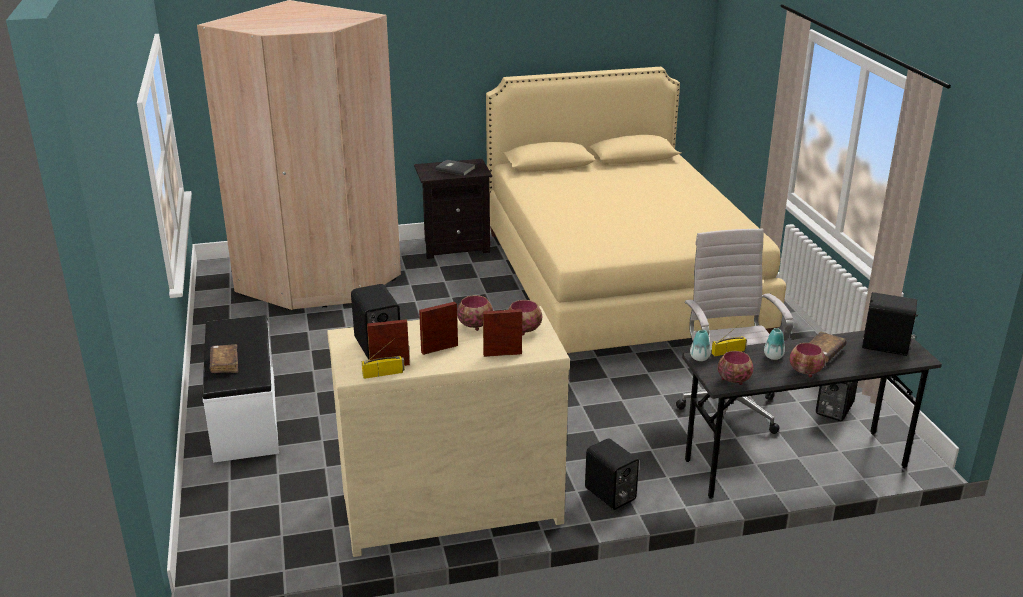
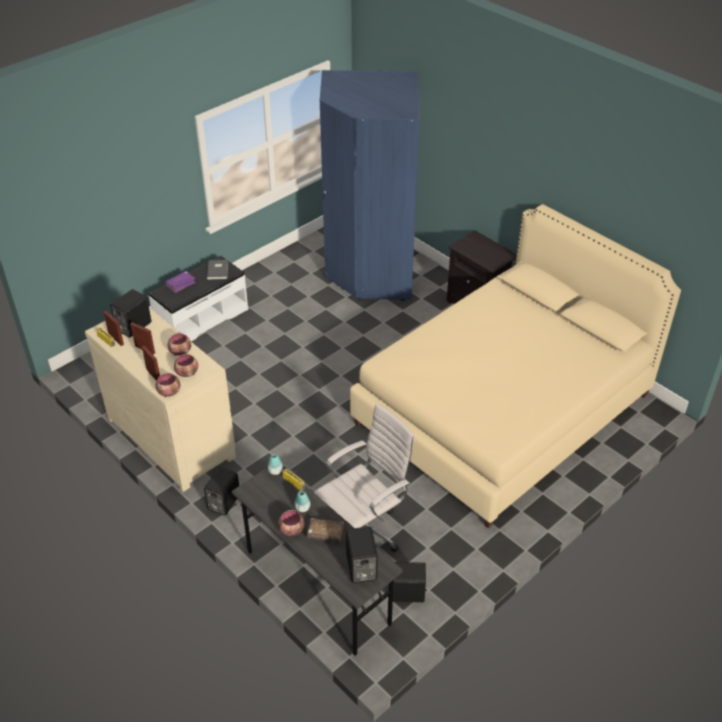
camera: 60 degrees right, 15 degrees up
beige wardrobe [197,0,401,310] -> blue wardrobe [320,70,420,301]
brown book [210,344,238,373] -> purple book [166,271,195,293]
grey book [435,160,475,176] -> grey book moved to [207,260,228,280]
bowl [718,351,754,385] -> bowl moved to [155,373,181,397]

